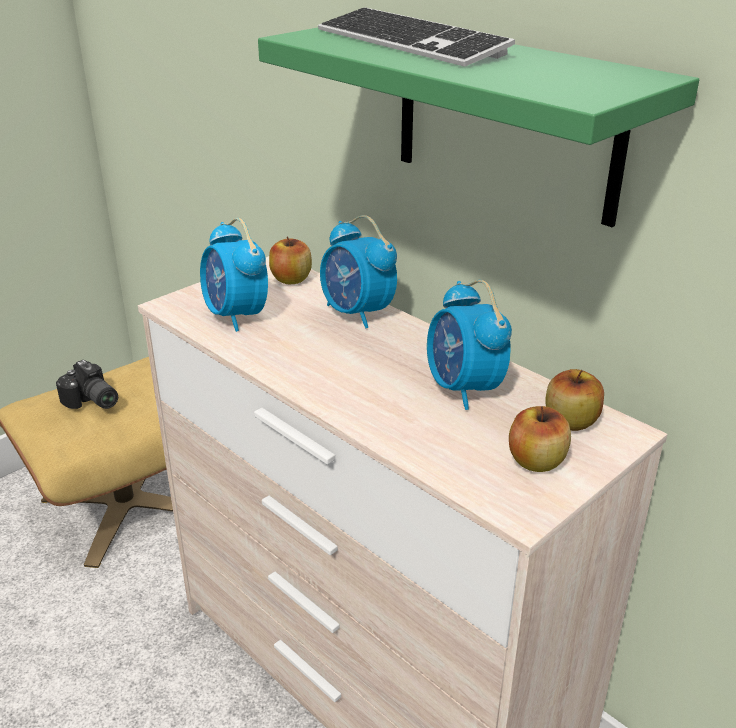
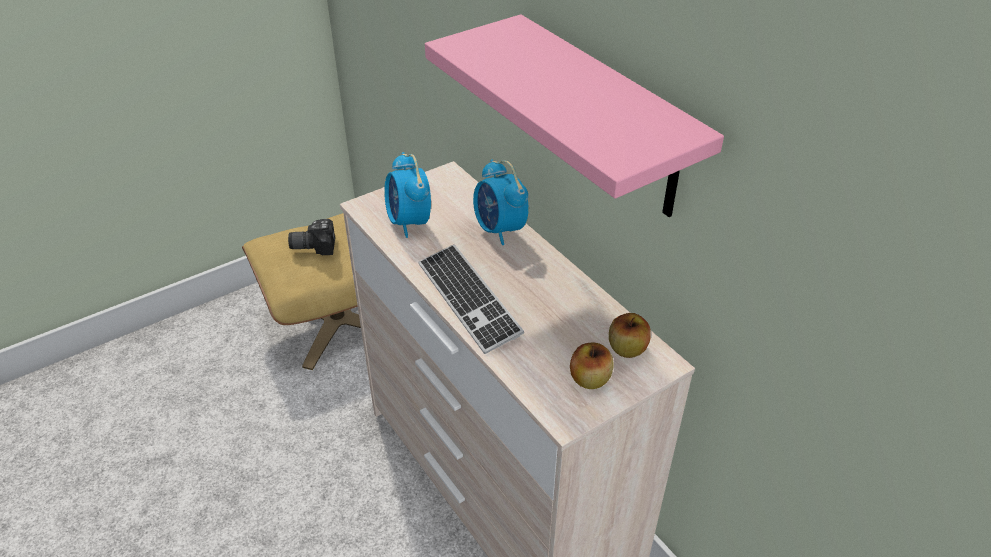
camera: 10 degrees right, 10 degrees up
camera [56,360,118,409] -> camera turned 120 degrees clockwise [288,219,335,255]
green shelf [258,28,699,227] -> pink shelf [425,14,724,217]
apple [269,236,312,284] -> none
keyboard [318,8,515,67] -> keyboard moved to [418,244,524,354]
alarm clock [427,280,512,410] -> none

